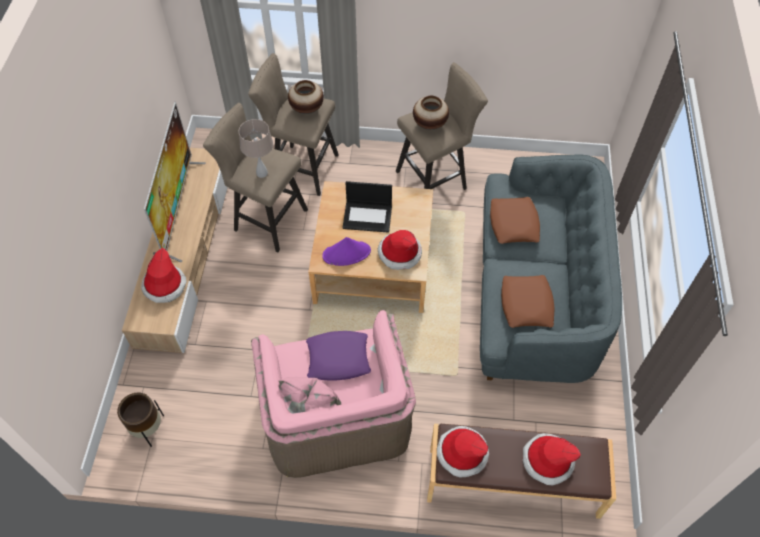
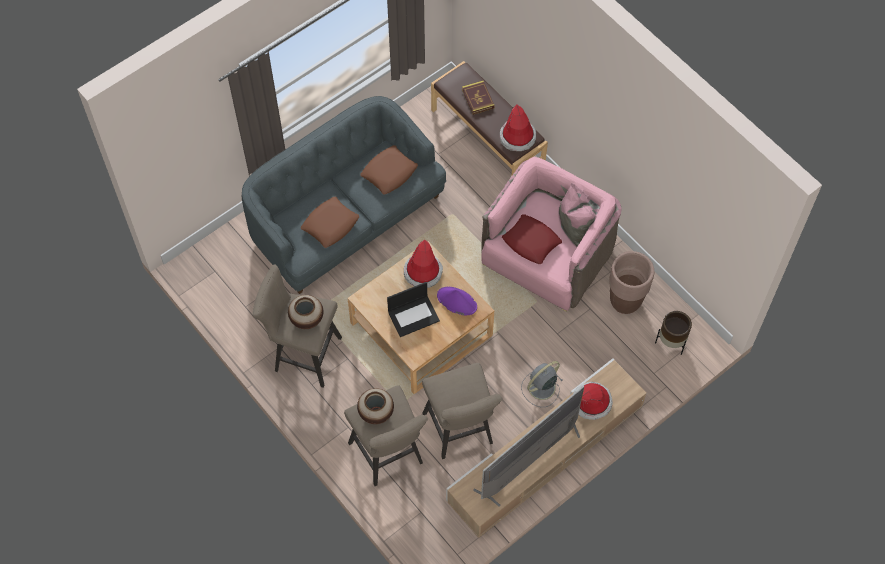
camera: 135 degrees left, 5 degrees up
beige table lamp [239,119,273,178] -> none
purple pillow [306,331,371,381] -> red pillow [502,214,562,264]
laptop [342,181,392,233] -> laptop turned 105 degrees clockwise [387,282,440,337]
hat [523,433,581,485] -> book [462,81,495,115]
none -> grey fan [521,361,562,407]
none -> brown planter [609,251,654,314]

